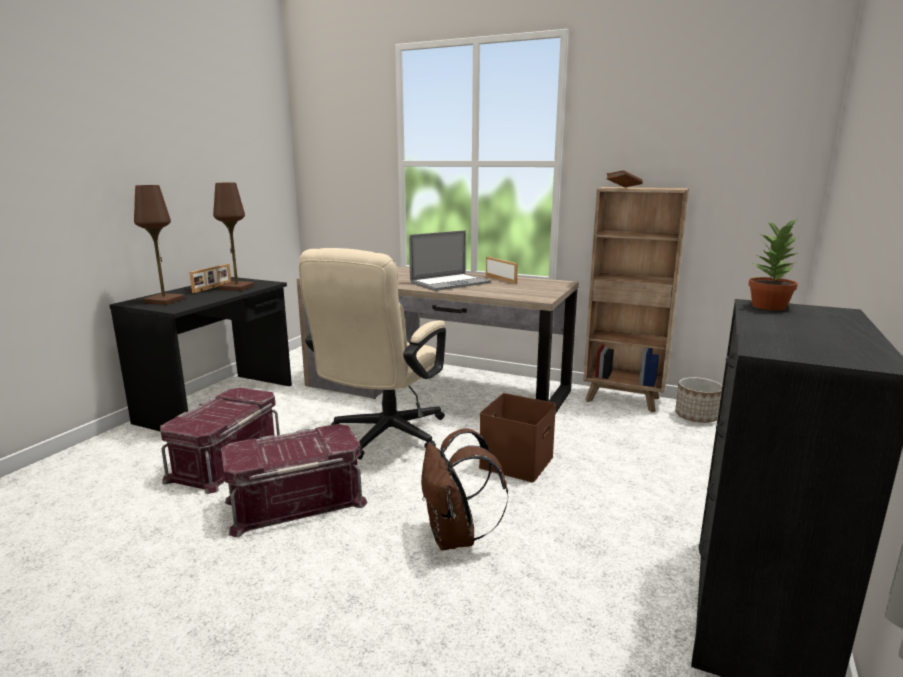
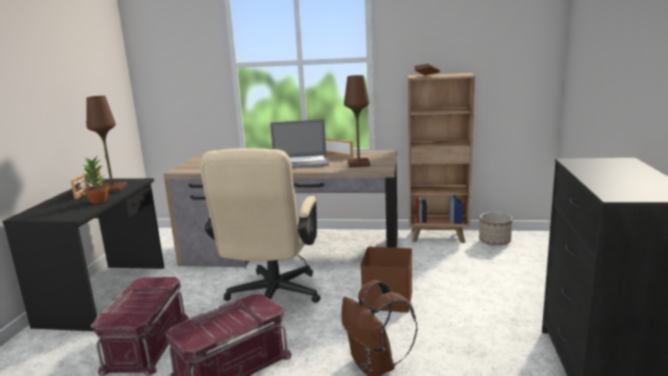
camera: 15 degrees left, 0 degrees up
brown table lamp [134,185,185,305] -> brown table lamp moved to [344,75,370,167]
laptop [409,230,491,291] -> laptop turned 45 degrees clockwise [270,119,329,168]
potted plant [749,217,799,311] -> potted plant moved to [82,157,109,203]

